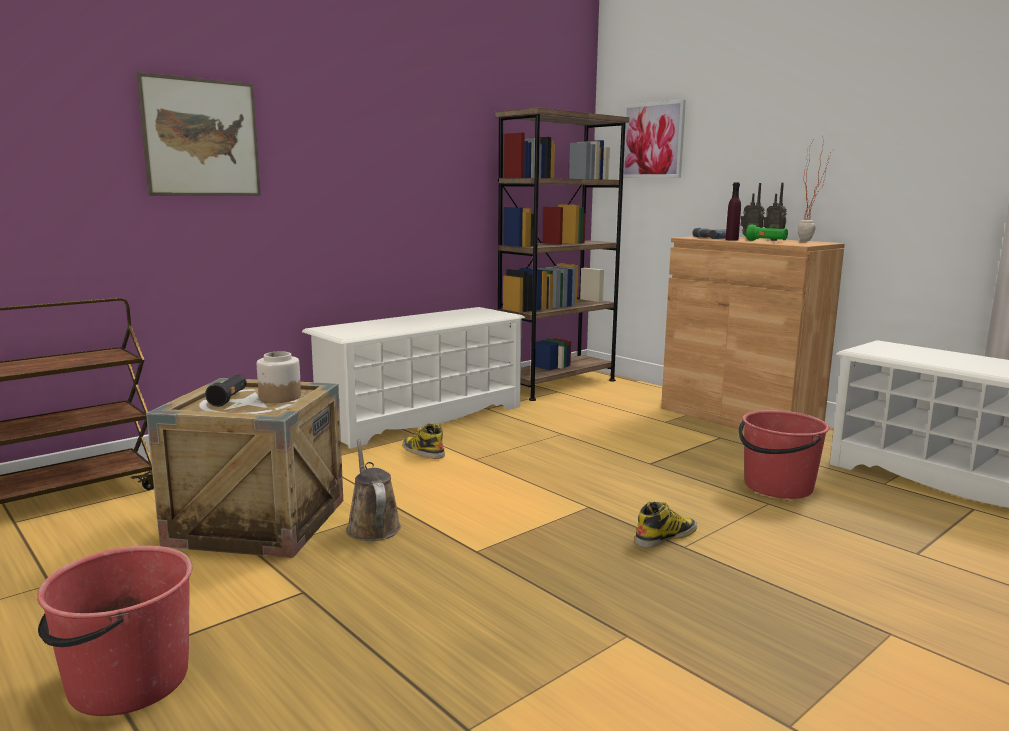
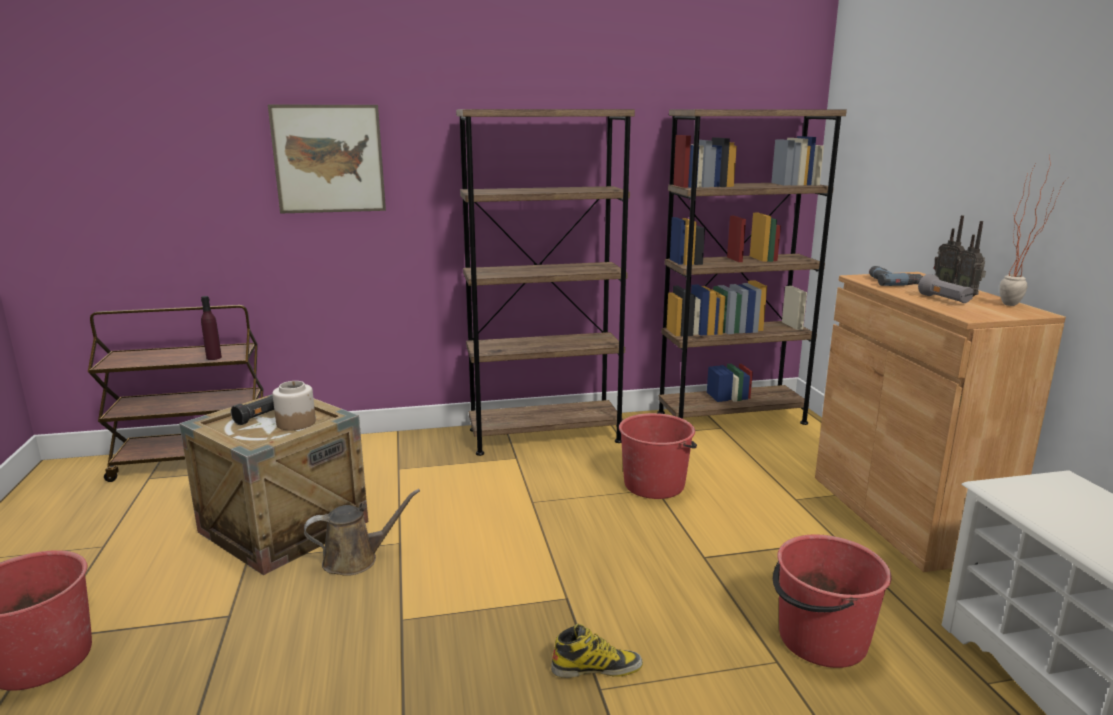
camera: 30 degrees right, 5 degrees up
white shoe rack [302,307,525,449] -> brown bookcase [456,109,635,456]
brown watering can [346,439,401,541] -> brown watering can turned 60 degrees clockwise [304,489,420,576]
boot [402,423,445,459] -> none
picture [623,100,686,178] -> none
purple bottle [726,182,741,241] -> purple bottle moved to [201,296,222,360]
green flashlight [746,225,788,241] -> grey flashlight [918,274,974,303]
none -> red bucket [619,413,697,499]

